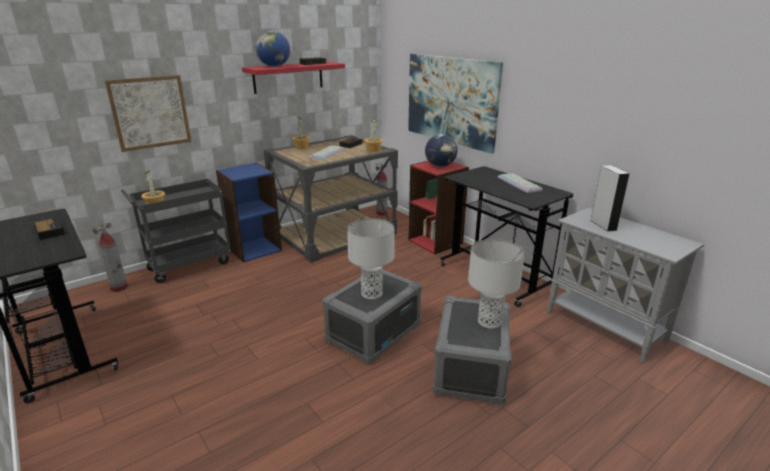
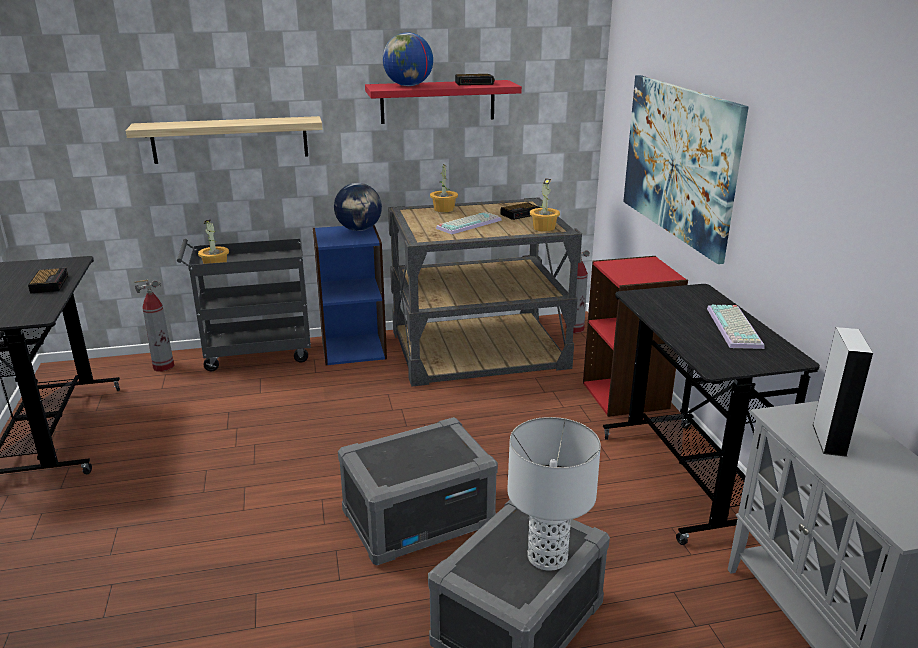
camera: 25 degrees right, 0 degrees up
picture [105,75,192,152] -> shelf [126,116,323,164]
white table lamp [347,218,395,299] -> none
globe [425,134,457,167] -> globe moved to [334,183,382,231]

